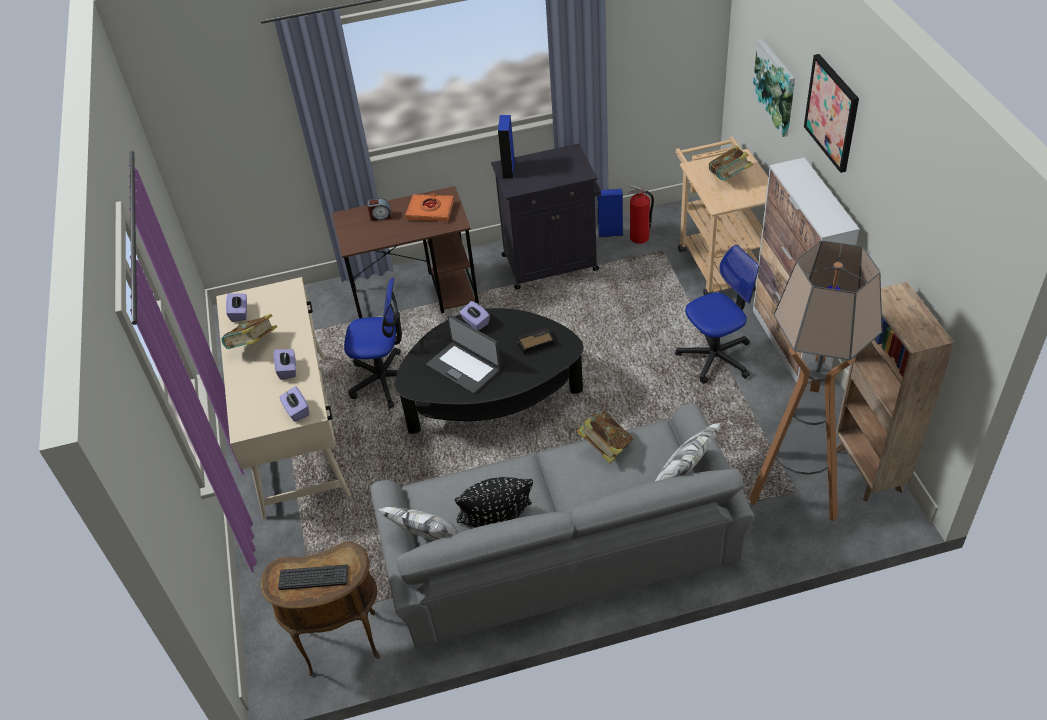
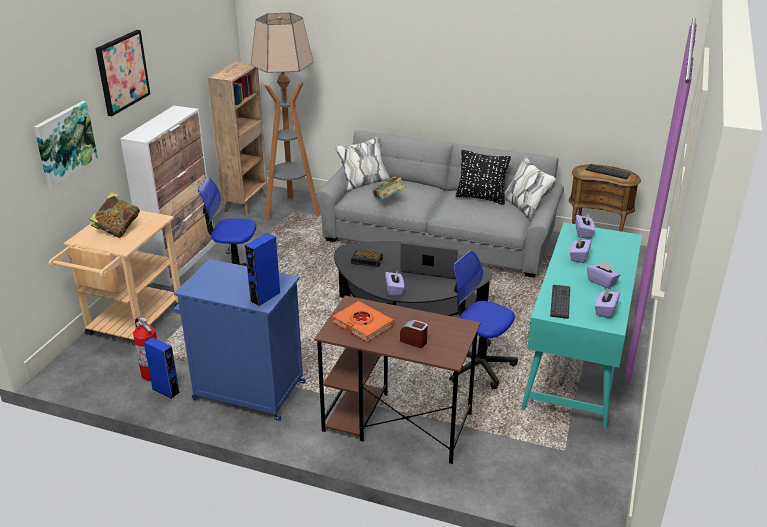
camera: 150 degrees left, 15 degrees down
beige desk [216,277,351,519] -> turquoise desk [521,223,642,430]
book [221,314,277,349] -> purple tissue box [587,260,620,289]
laptop [426,314,501,394] -> laptop turned 60 degrees counterclockwise [400,242,458,279]
black cabinet [491,144,601,290] -> blue cabinet [174,259,306,421]
none -> keyboard [550,285,570,319]

